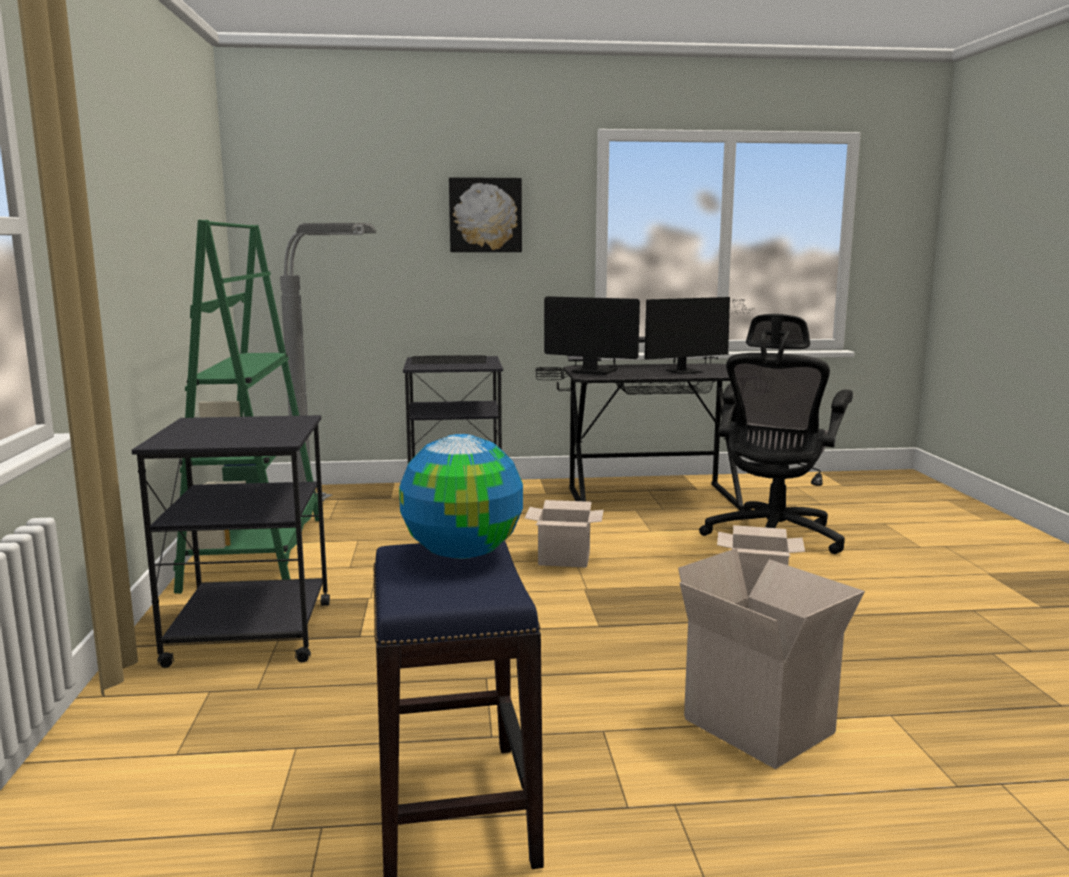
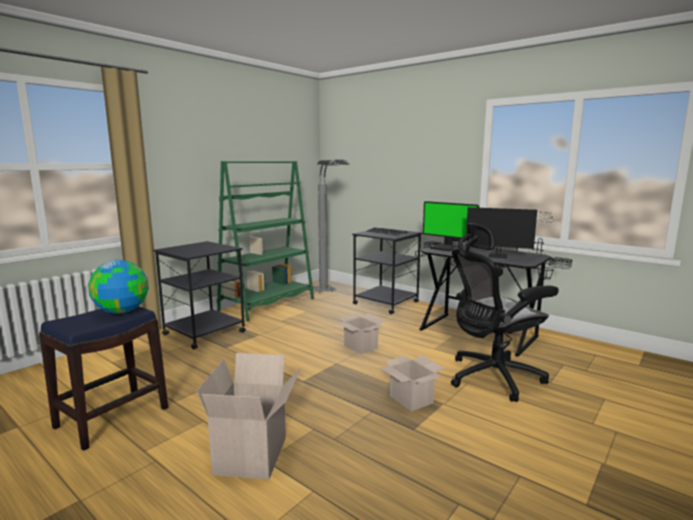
camera: 45 degrees right, 0 degrees up
picture [449,177,522,252] -> none
monitor [544,296,640,375] -> monitor turned 150 degrees clockwise [423,201,479,251]

